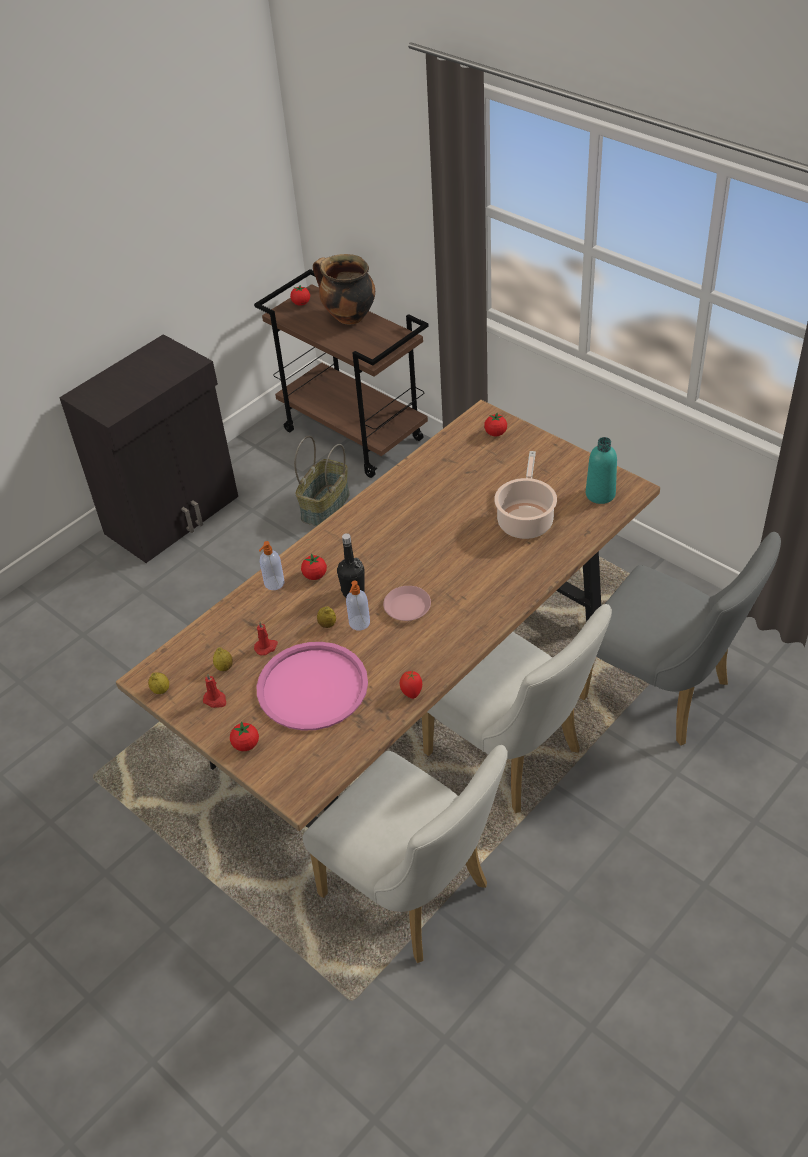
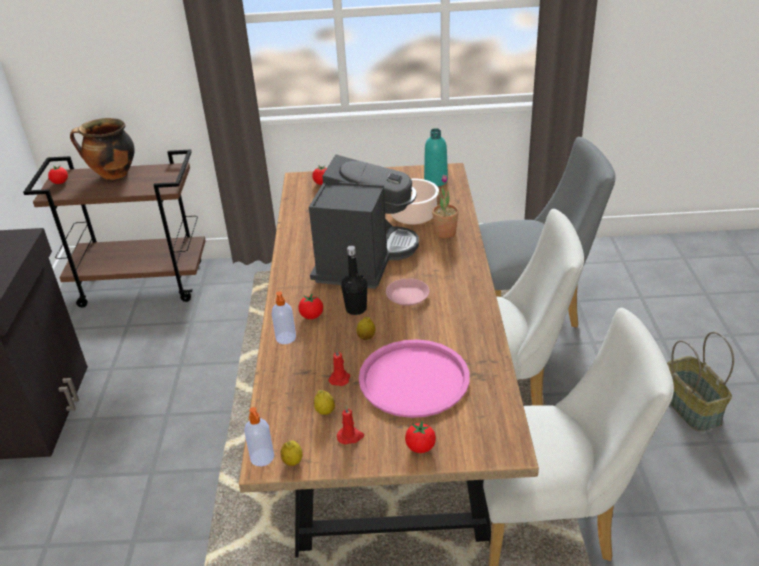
camera: 45 degrees left, 10 degrees down
basket [294,436,349,526] -> basket moved to [667,332,734,432]
soap dispenser [346,581,370,631] -> soap dispenser moved to [244,407,274,466]
tomato [400,671,422,699] -> none
none -> coffee machine [309,155,419,289]
none -> potted plant [432,174,459,238]

